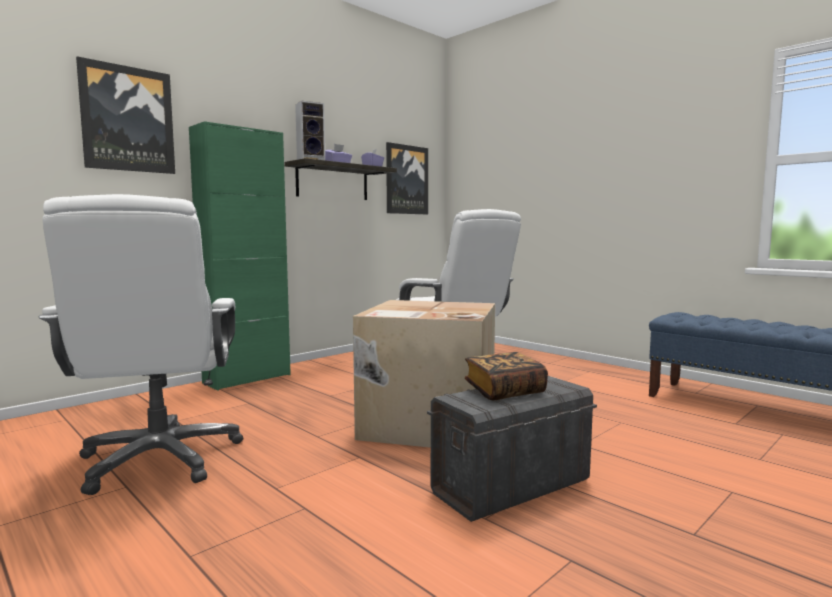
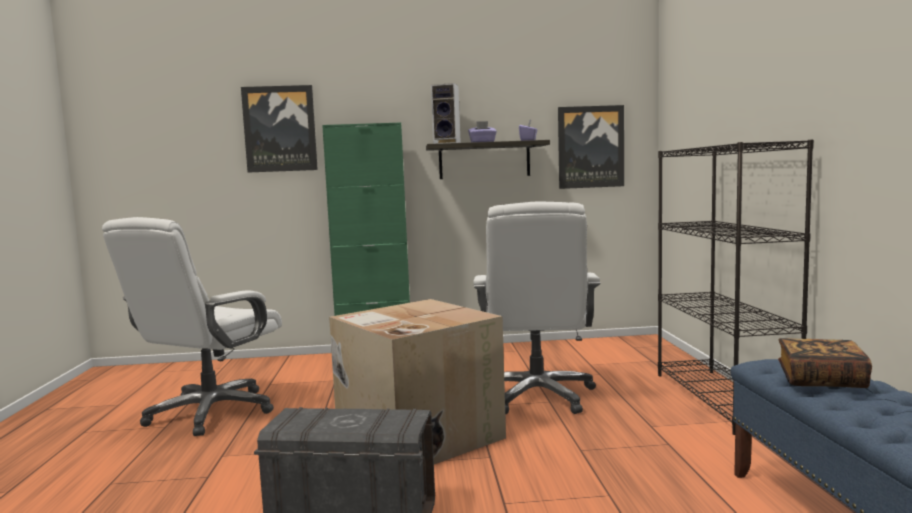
camera: 40 degrees right, 0 degrees up
book [465,352,548,400] -> book moved to [778,338,872,388]
none -> black bookcase [658,139,814,435]

